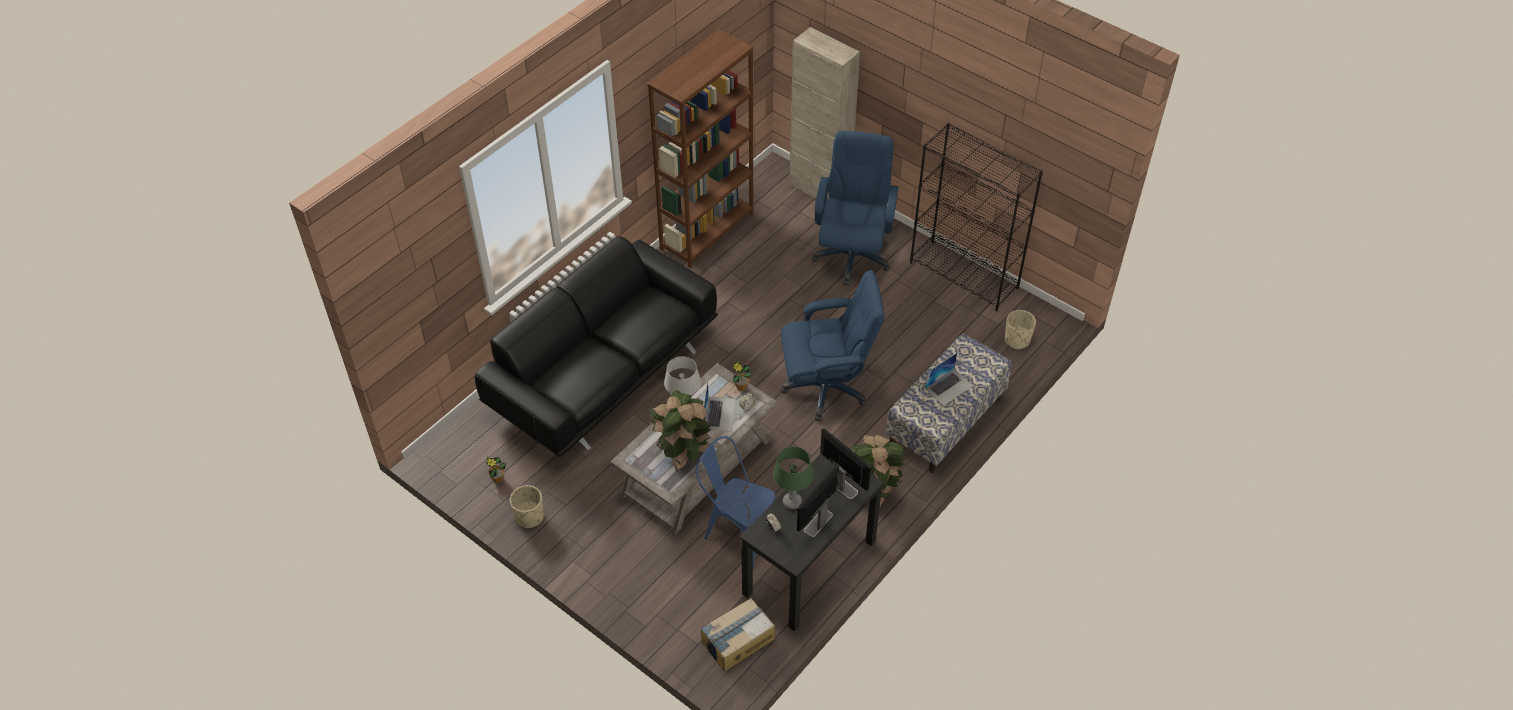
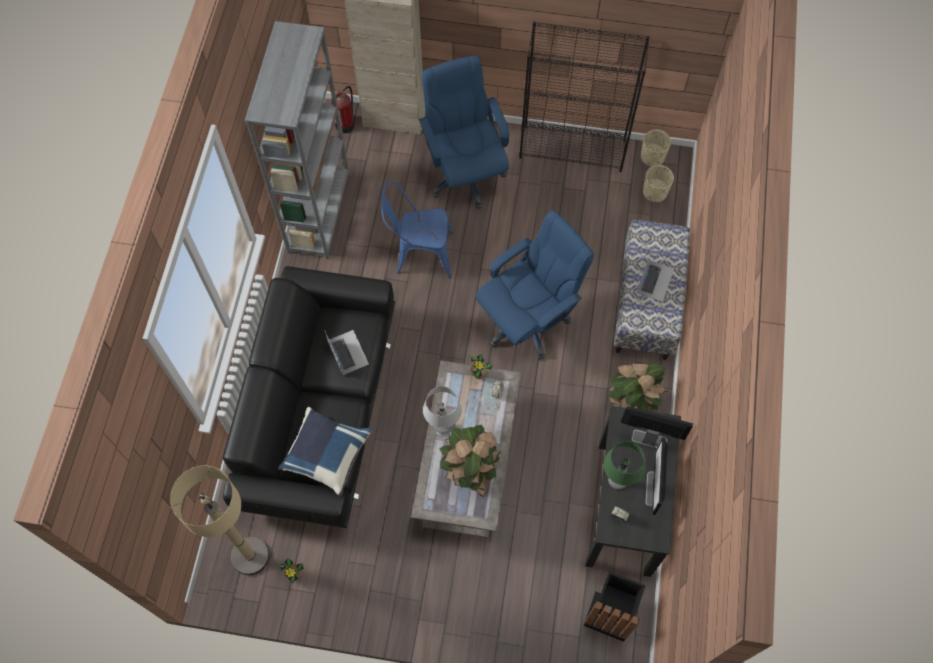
camera: 30 degrees left, 15 degrees up
beige planter [510,485,544,529] -> beige planter moved to [641,129,671,167]
brown bookcase [647,29,754,268] -> grey bookcase [245,21,350,259]
blue chair [696,436,776,568] -> blue chair moved to [381,181,453,279]
cardboard box [700,598,775,672] -> black trash can [584,571,646,642]
laptop [704,381,736,432] -> laptop moved to [324,329,369,375]
none -> beige floor lamp [170,466,270,575]
none -> blue pillow [278,407,372,496]
none -> fire extinguisher [331,86,355,133]

